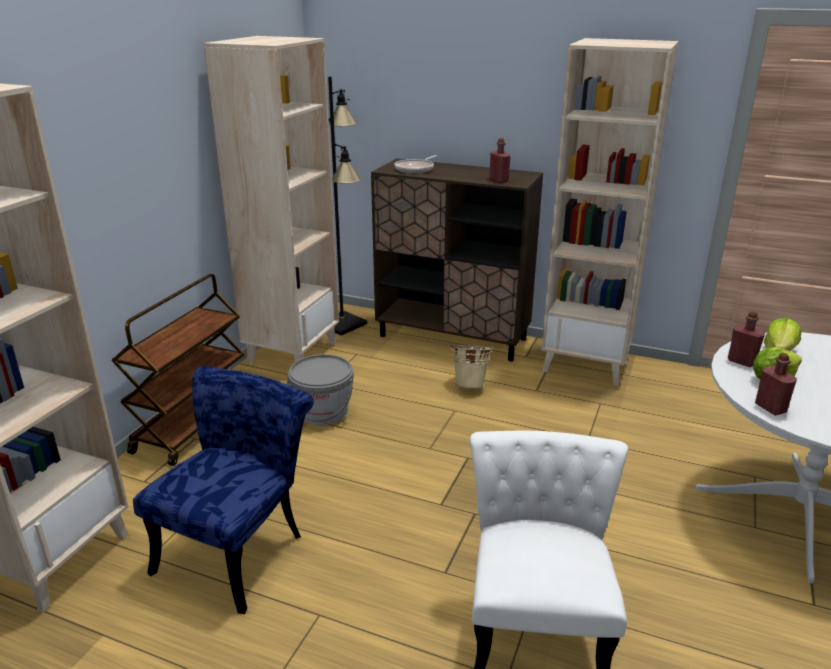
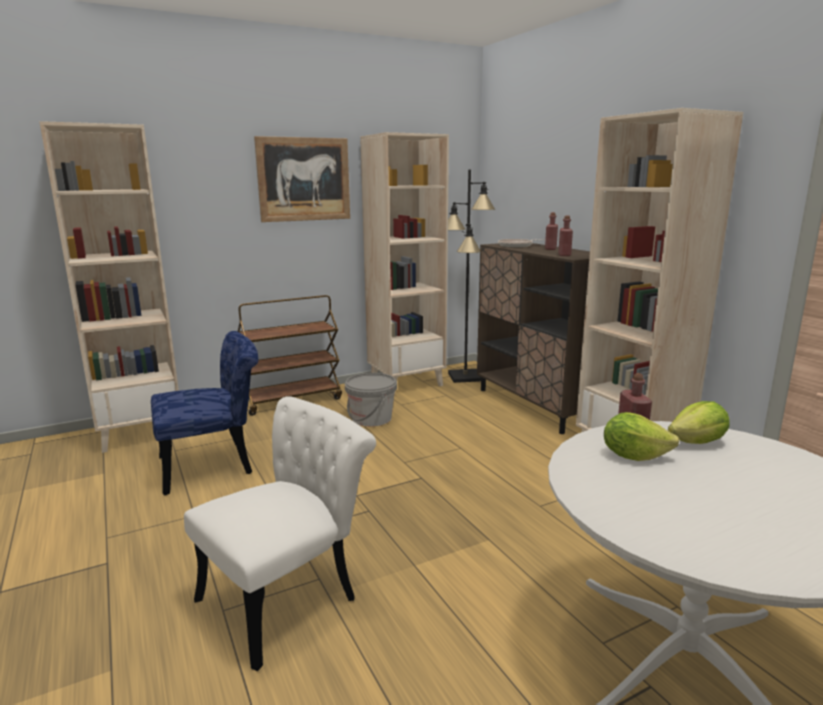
camera: 40 degrees right, 10 degrees down
beige bucket [451,343,493,389] -> none
red bottle [755,353,797,415] -> red bottle moved to [545,212,558,250]
none -> picture [254,136,350,222]

